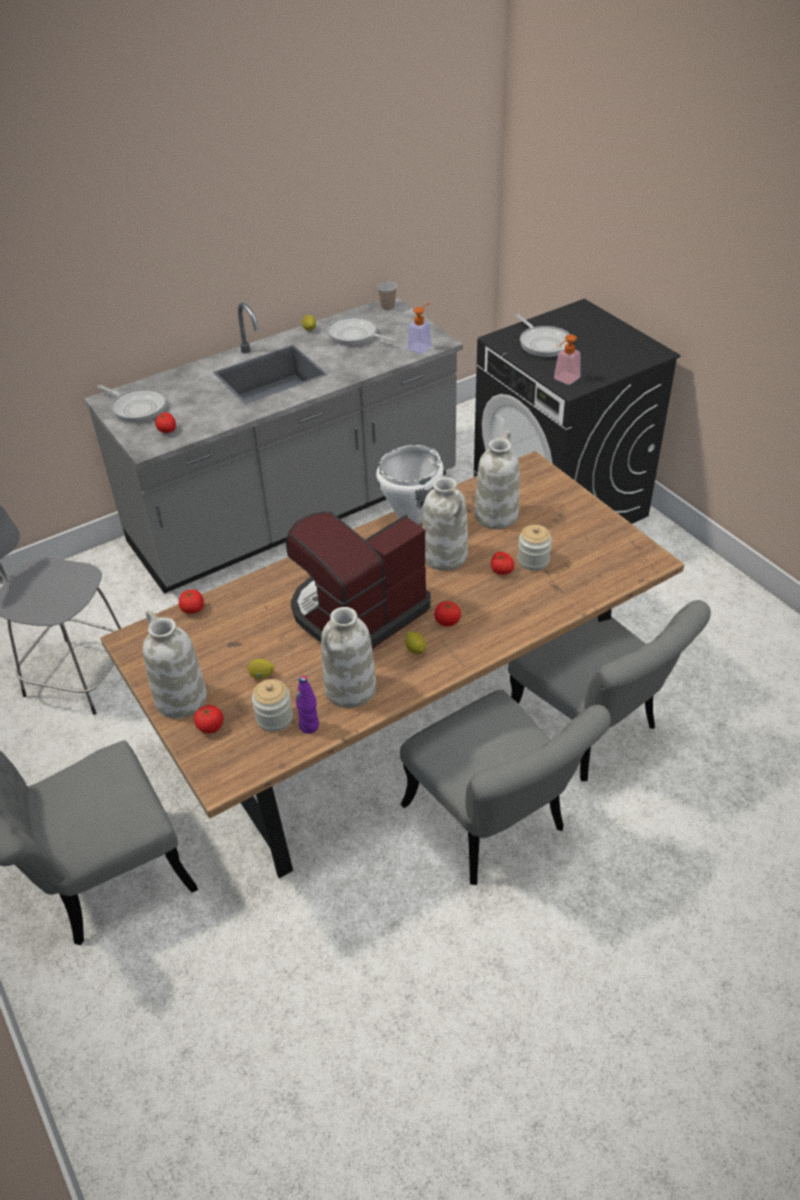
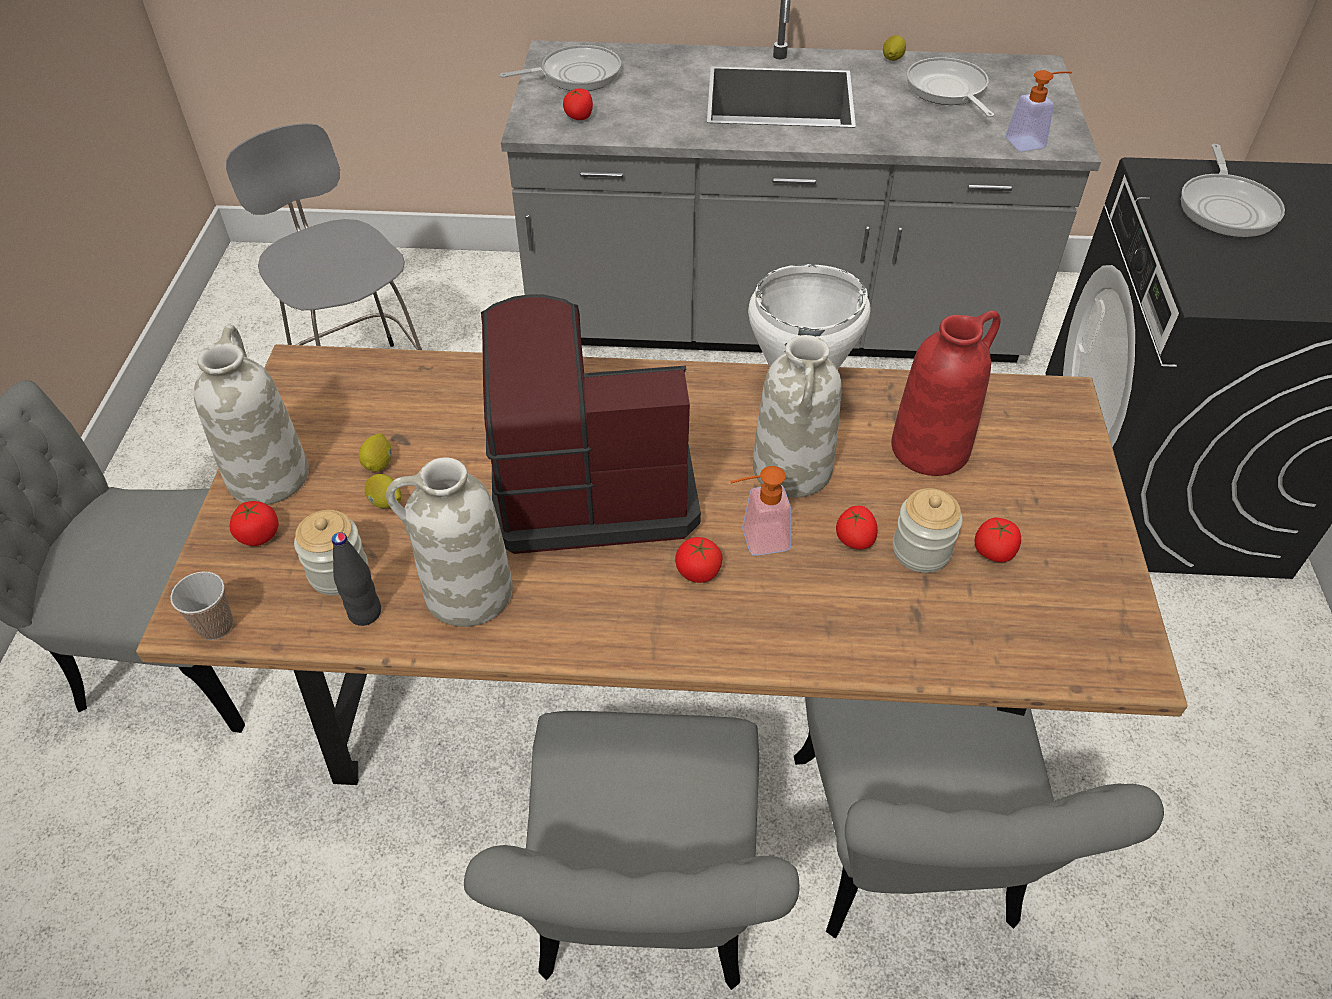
camera: 35 degrees right, 5 degrees up
frying pan [97,385,166,423] -> frying pan turned 90 degrees counterclockwise [500,45,621,91]
tomato [179,590,204,614] -> tomato moved to [974,518,1021,562]
purple bottle [296,675,319,734] -> black bottle [332,532,381,626]
cup [377,282,397,310] -> cup moved to [170,571,233,640]
lemon [406,632,426,654] -> lemon moved to [359,433,392,472]
white vase [475,430,520,529] -> red vase [891,311,1001,476]
soap dispenser [554,334,581,385] -> soap dispenser moved to [730,466,791,556]

